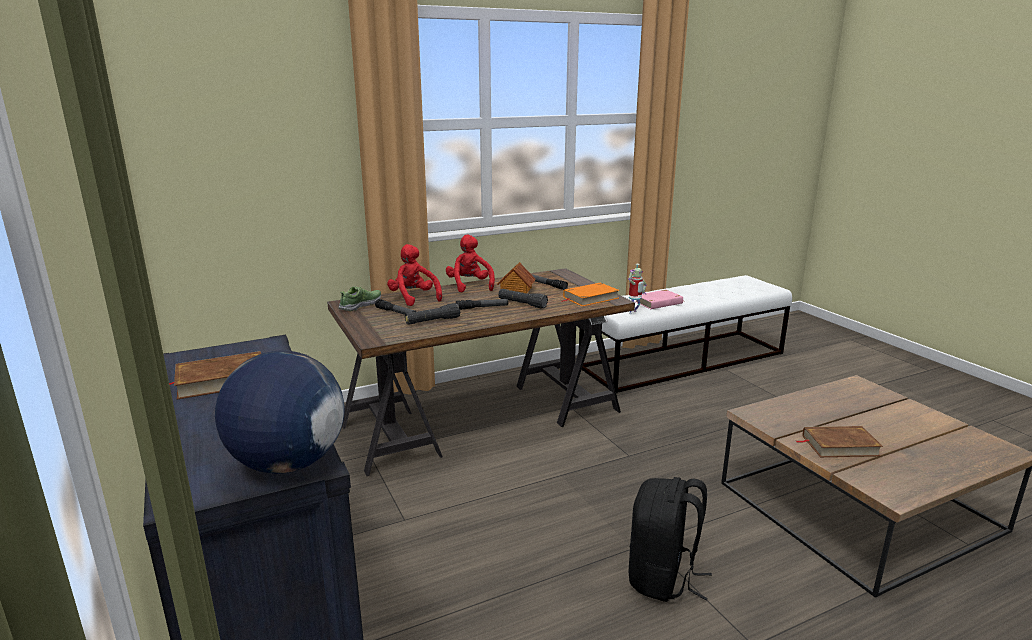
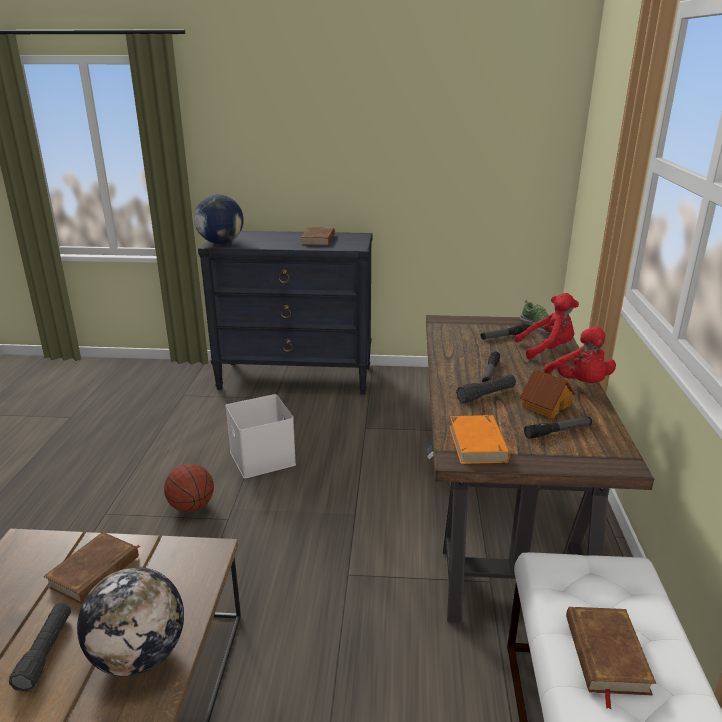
camera: 120 degrees right, 5 degrees up
black flashlight [405,303,460,325] -> black flashlight moved to [9,603,71,692]
red plush toy [446,235,495,293] -> red plush toy turned 60 degrees clockwise [544,327,616,383]
toy robot [628,264,647,314] -> none
black backpack [629,477,712,602] -> basketball [164,463,214,513]
pink book [635,290,684,309] -> brown book [566,607,656,709]
none -> globe [77,567,184,676]
none -> white storage box [225,394,296,478]

